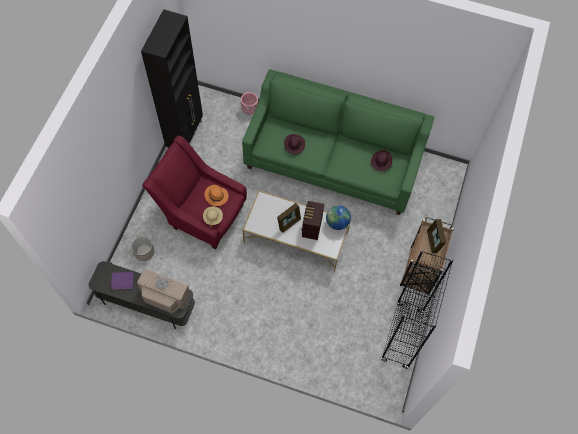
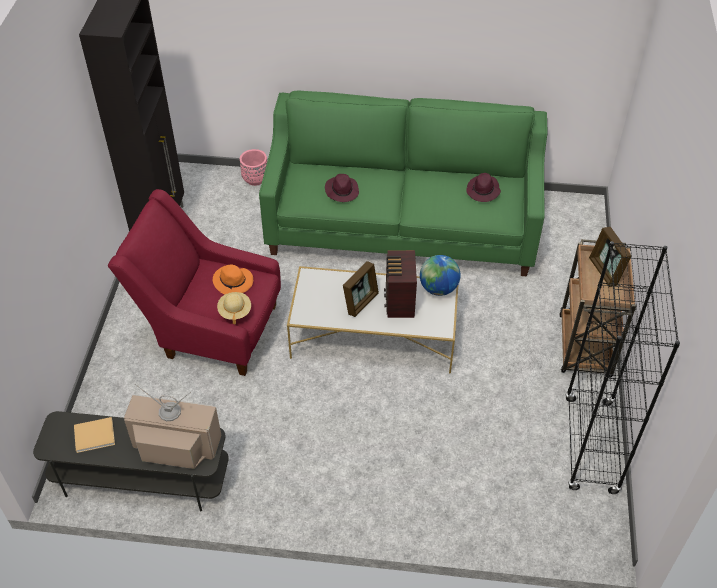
camera: 10 degrees left, 15 degrees down
purple book [111,272,133,290] -> beige book [74,417,115,453]
planter [132,237,154,261] -> none

